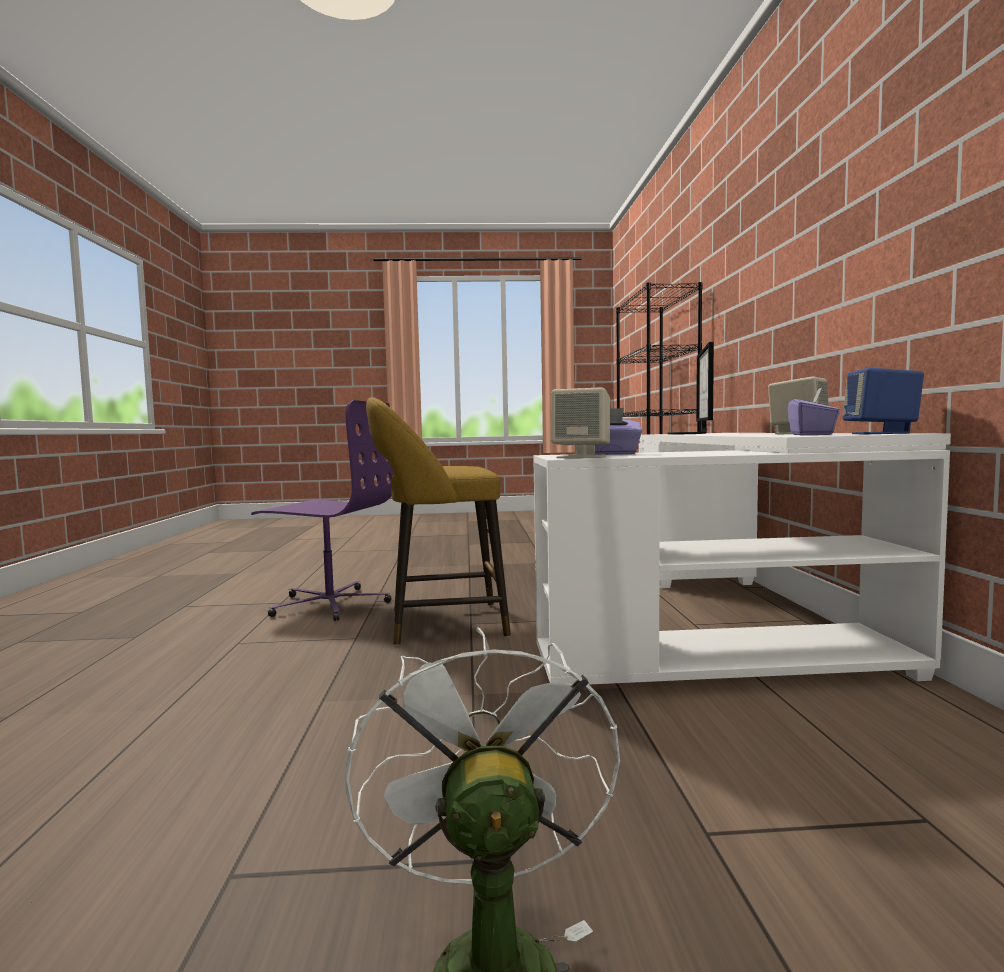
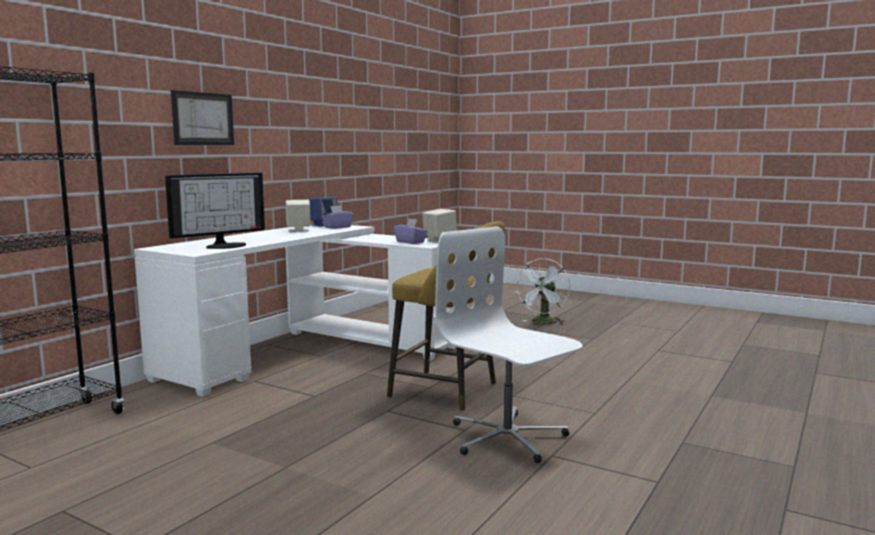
camera: 145 degrees left, 5 degrees up
purple office chair [251,400,394,621] -> white office chair [435,226,583,463]
none -> picture [171,90,234,145]

